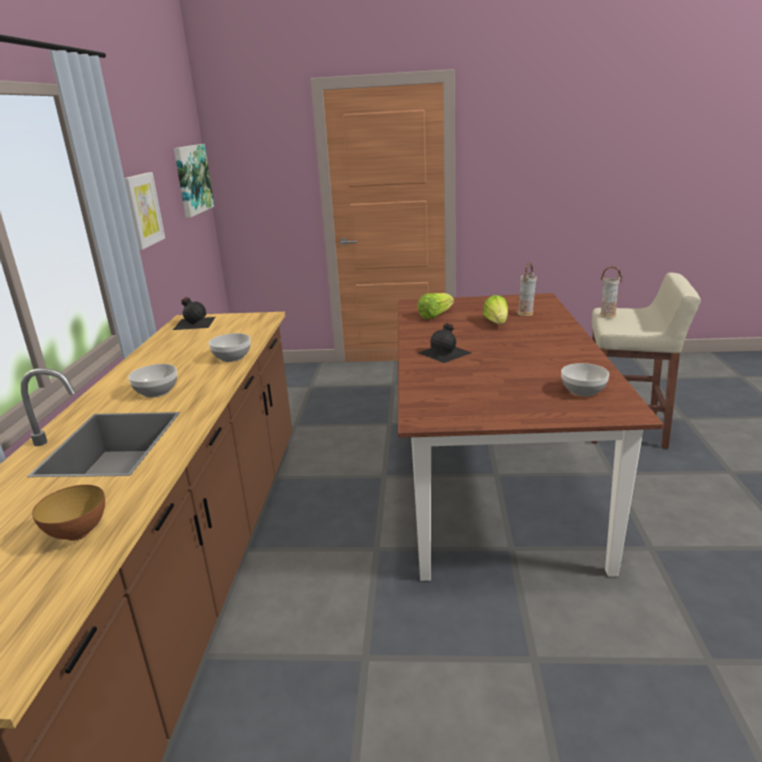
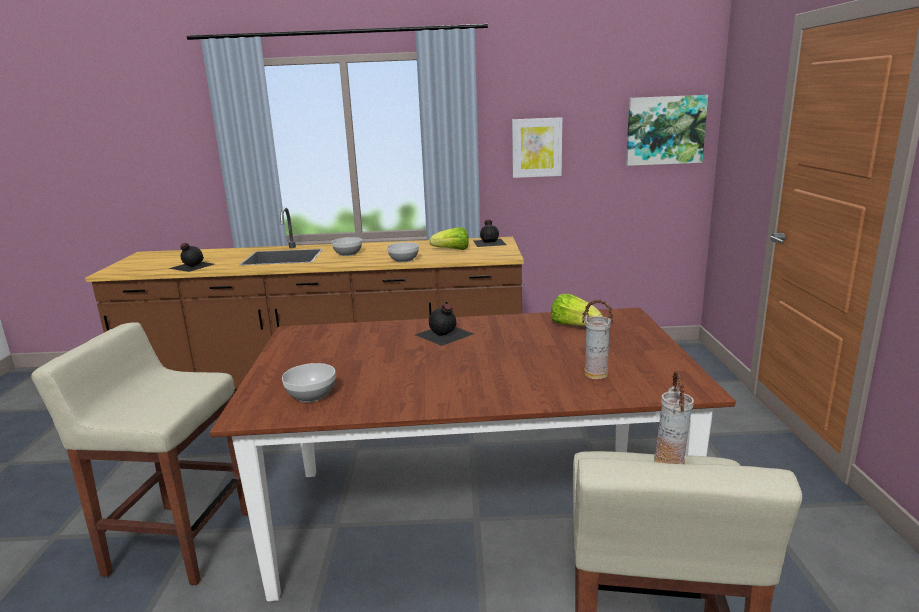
camera: 85 degrees right, 5 degrees down
bowl [32,485,105,541] -> black bottle [168,243,214,272]
lettuce [483,295,508,324] -> lettuce moved to [429,227,469,250]
none -> beige stool [31,322,248,585]

